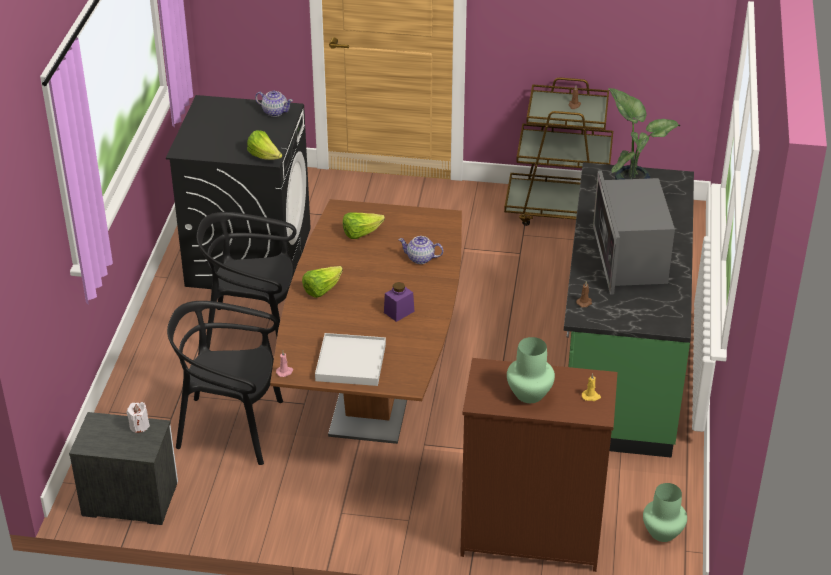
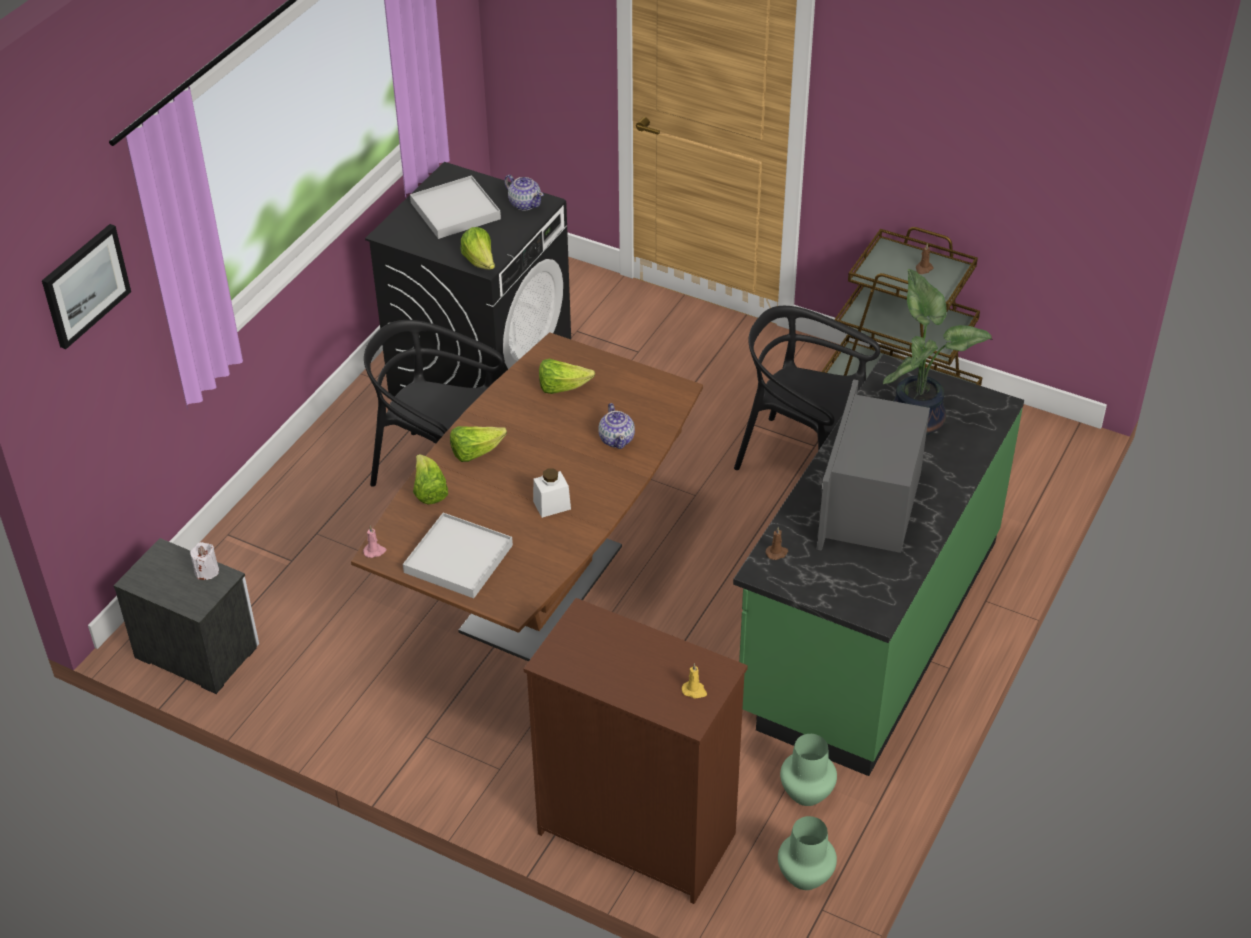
camera: 20 degrees right, 5 degrees up
black chair [167,301,283,465] -> black chair moved to [734,306,881,470]
purple jar [384,282,414,322] -> white jar [533,469,571,518]
teapot [398,236,443,264] -> teapot turned 135 degrees counterclockwise [599,403,635,449]
green vase [507,337,555,403] -> green vase moved to [780,734,837,806]
none -> picture [42,224,131,349]
none -> white tray [410,175,501,239]
none -> lettuce [413,454,448,505]

